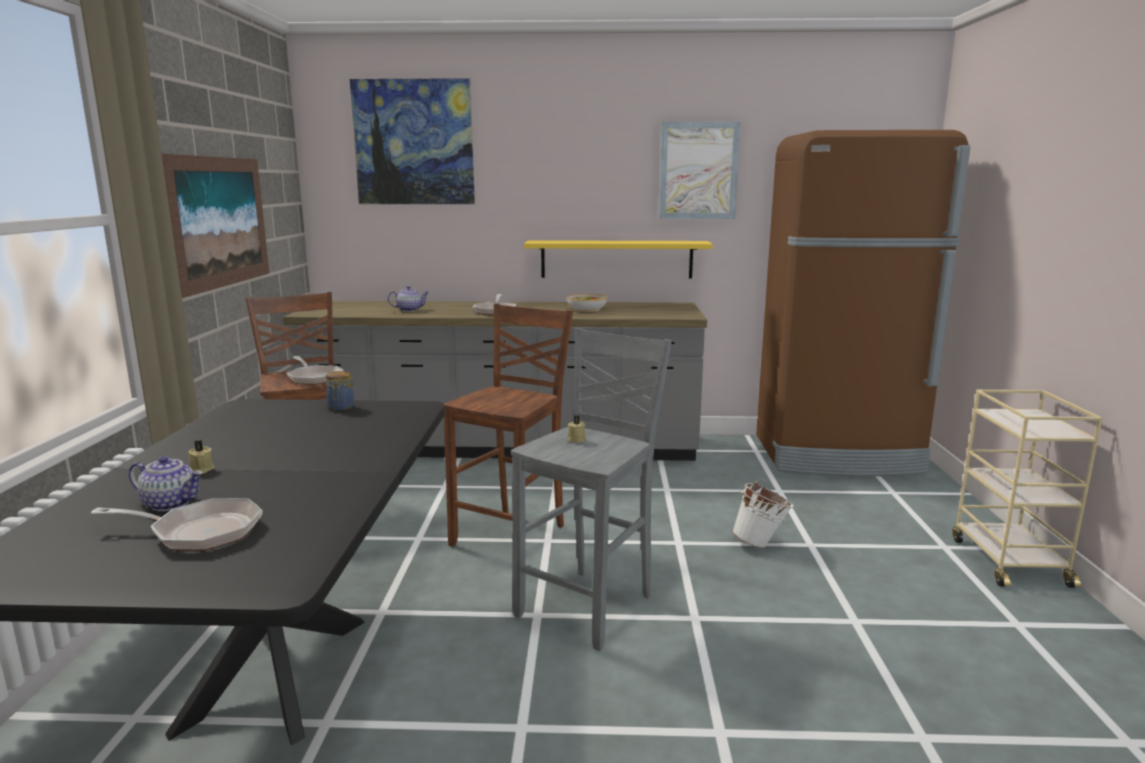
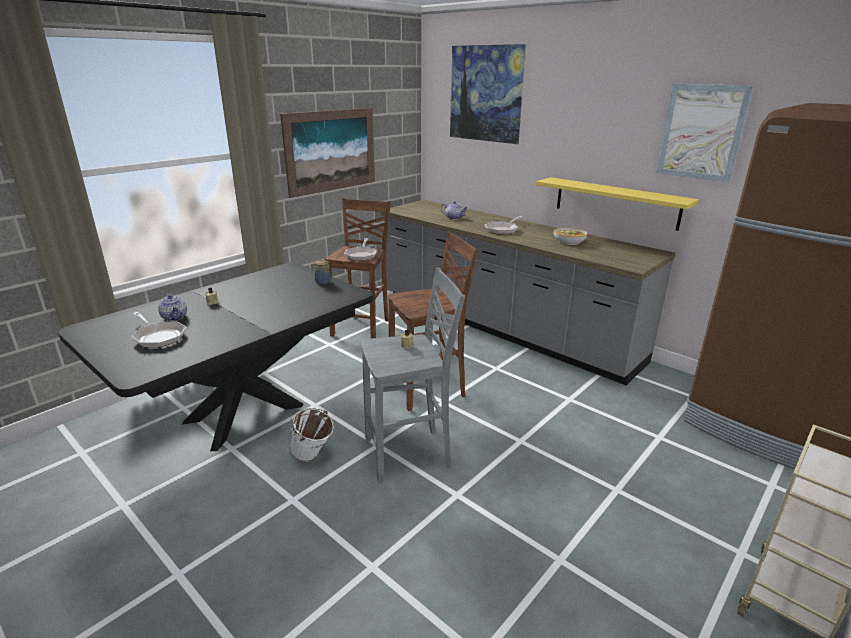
camera: 40 degrees right, 10 degrees up
white bucket [732,481,793,549] -> white bucket moved to [289,408,334,462]

